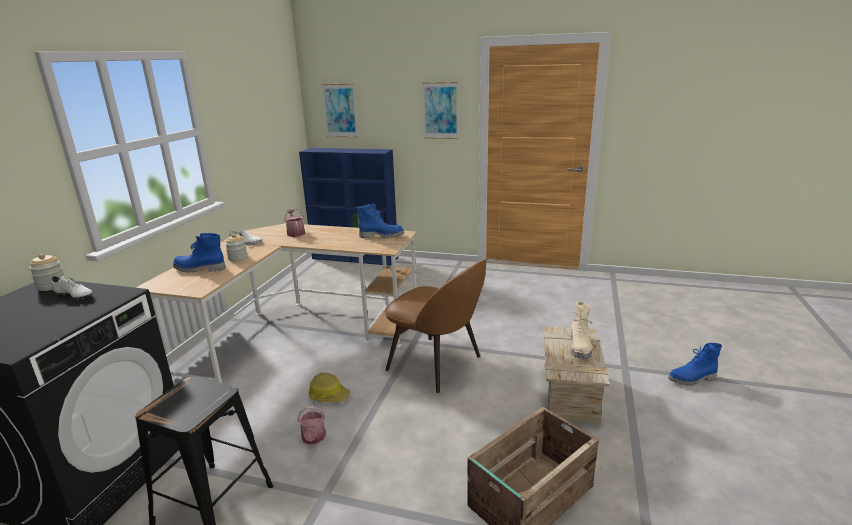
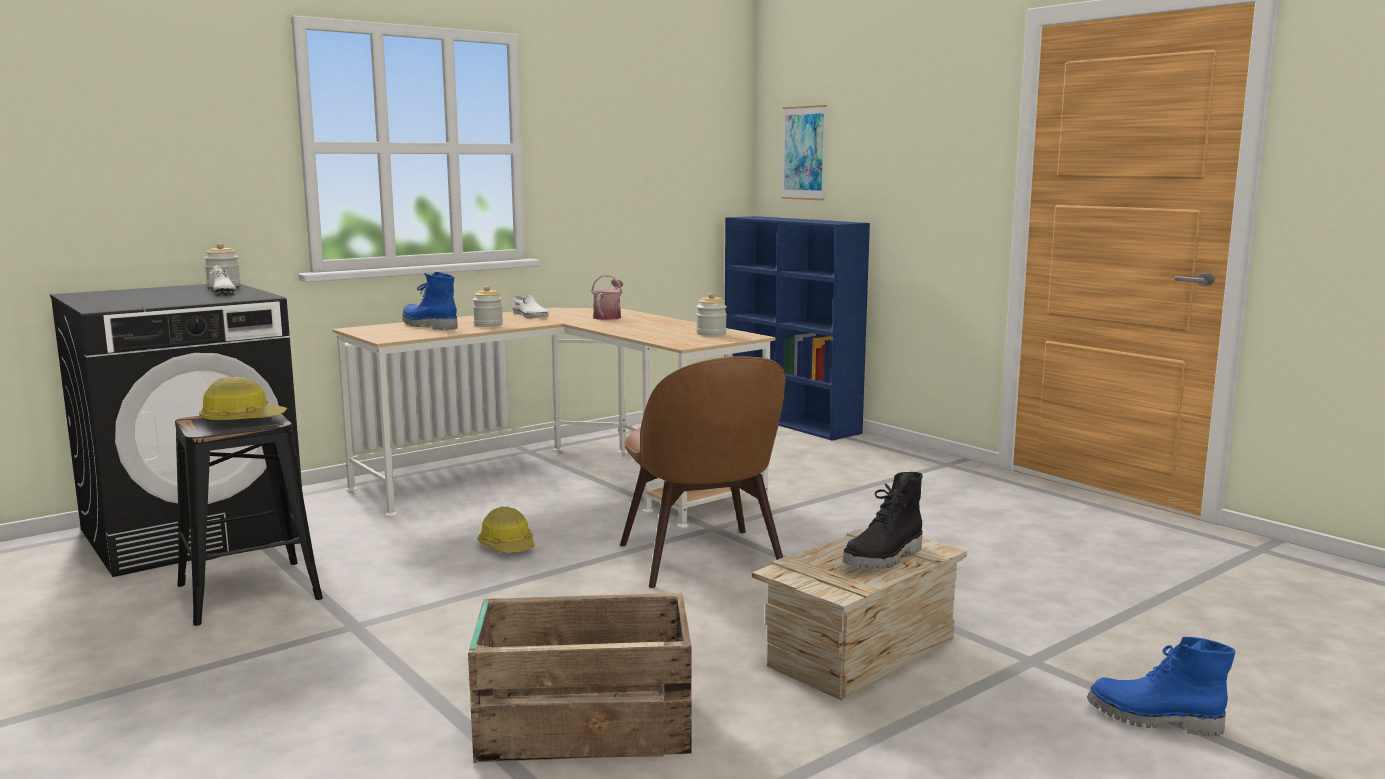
camera: 35 degrees right, 10 degrees down
watering can [298,406,326,444] -> none
blue boot [357,203,404,239] -> jar [696,293,727,336]
picture [423,82,458,139] -> none
beige boot [571,301,593,359] -> black boot [842,472,923,569]
none -> hard hat [199,377,287,423]

